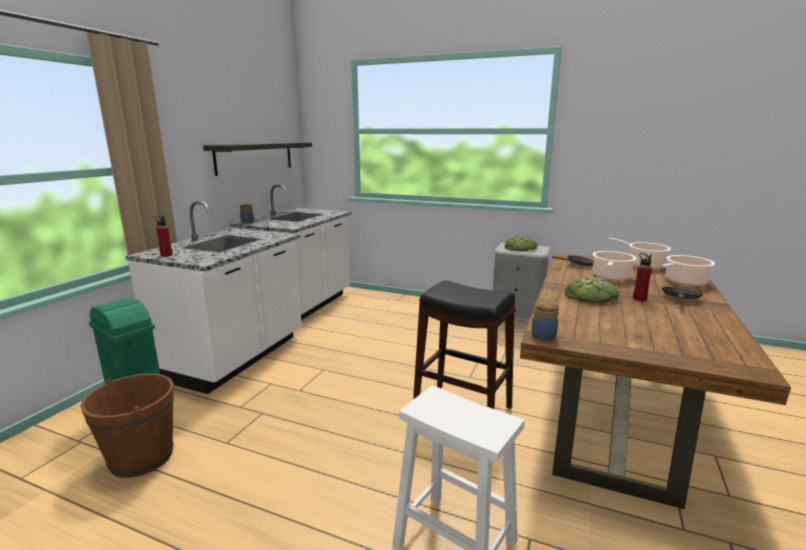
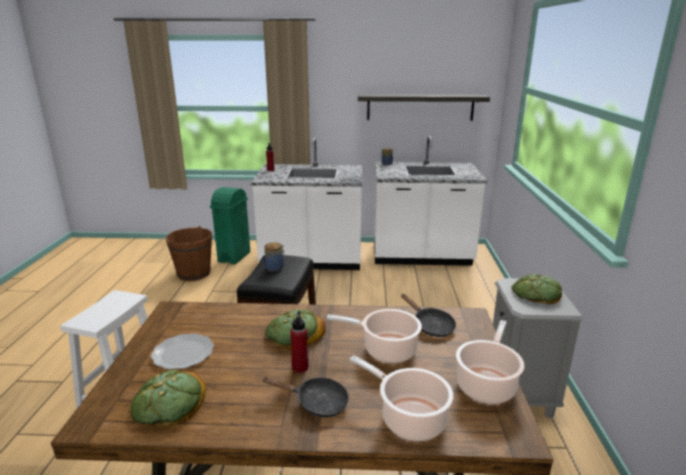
camera: 70 degrees right, 5 degrees up
jar [531,301,559,340] -> jar moved to [264,242,285,272]
none -> bread [130,370,206,426]
none -> plate [151,333,214,370]

